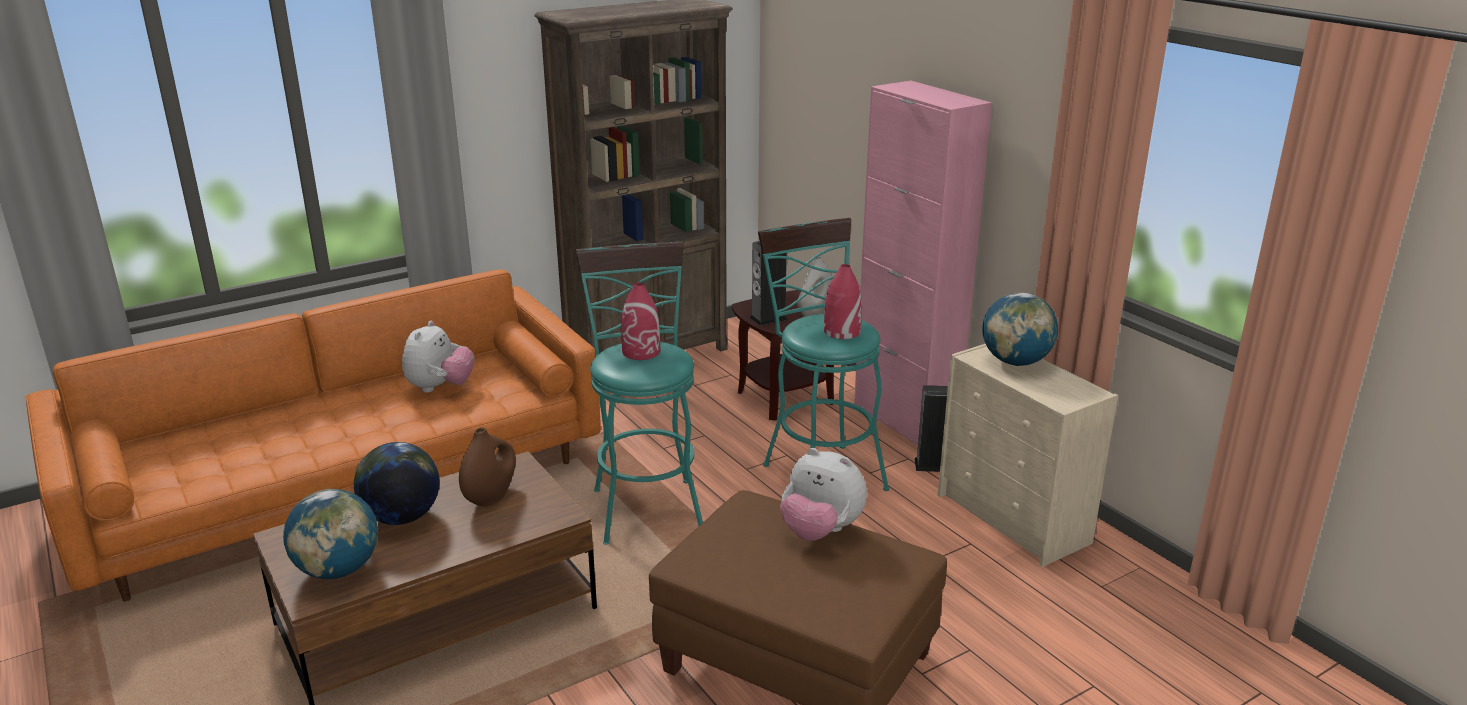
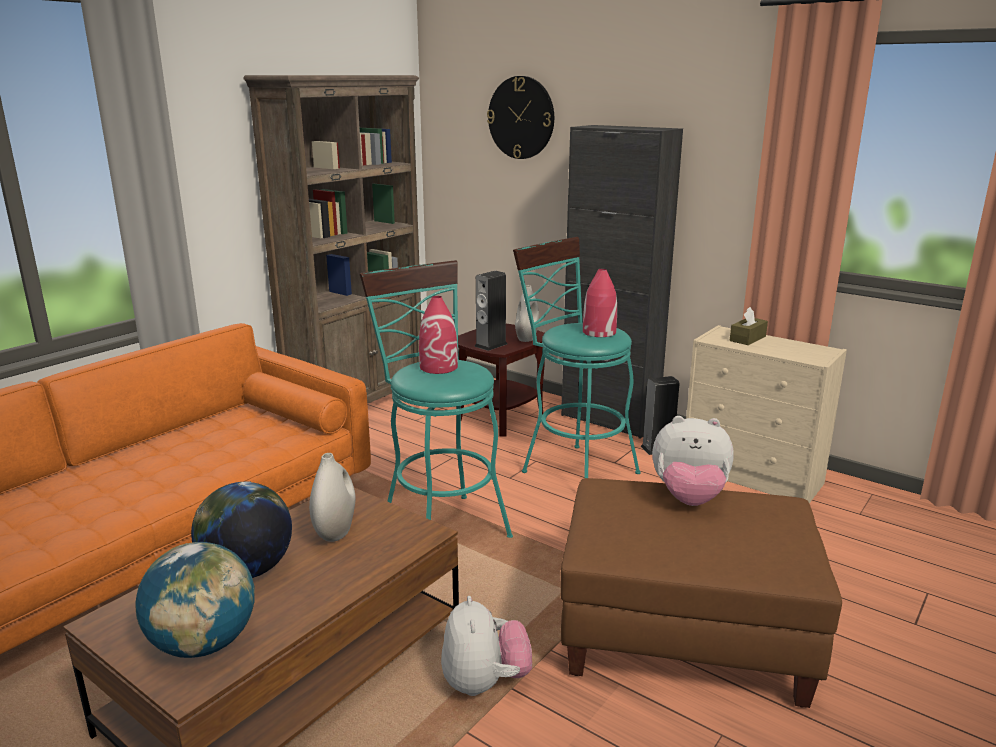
camera: 20 degrees left, 5 degrees down
plush toy [402,321,474,393] -> plush toy moved to [441,596,532,696]
brown vase [459,428,516,506] -> white vase [309,453,356,542]
pink cabinet [854,81,992,445] -> black cabinet [561,125,683,439]
globe [983,292,1058,366] -> brown tissue box [730,307,768,345]
none -> wall clock [487,76,554,159]

